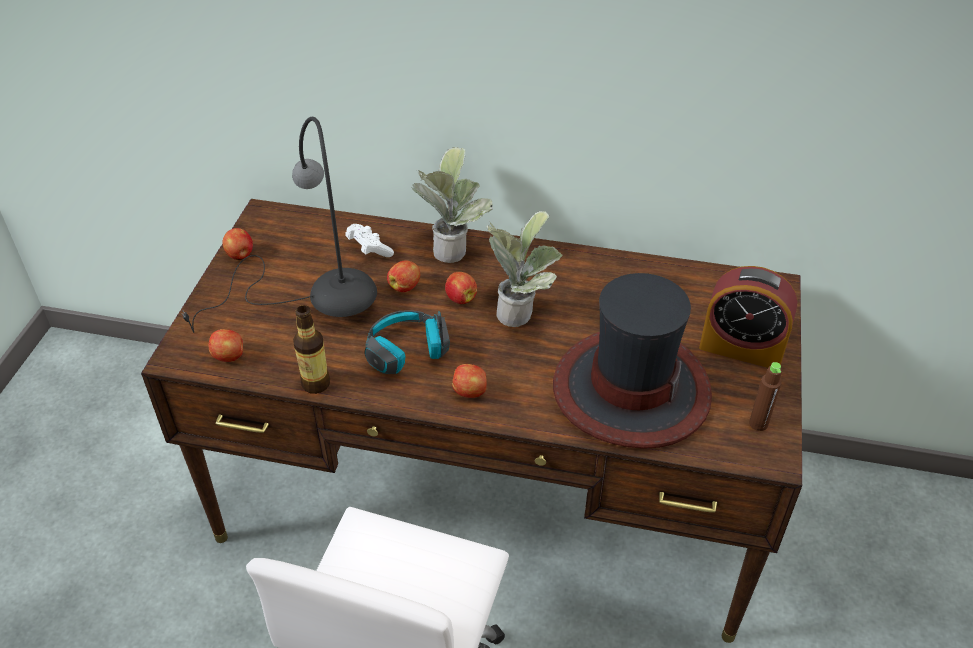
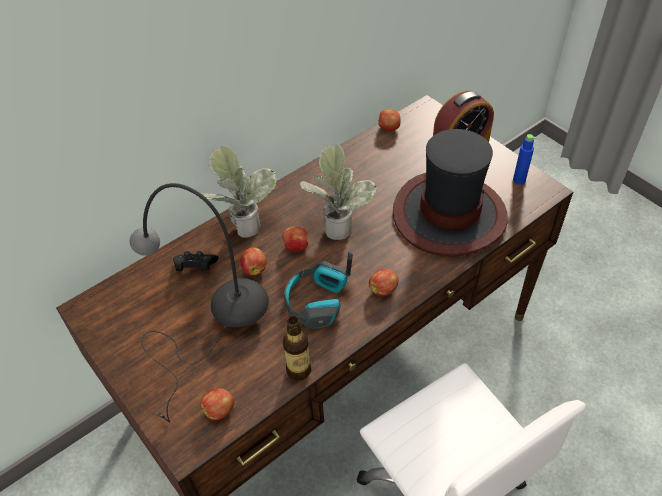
camera: 50 degrees left, 5 degrees up
apple [223,228,253,260] -> apple moved to [378,109,401,131]
white game controller [345,224,394,257] -> black game controller [173,251,218,271]
brown bottle [749,362,782,431] -> blue bottle [513,134,536,185]

